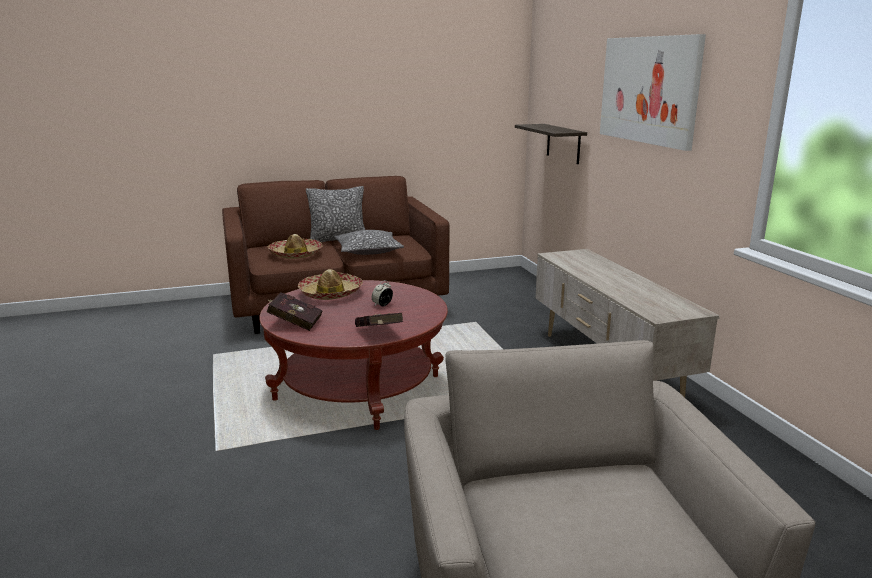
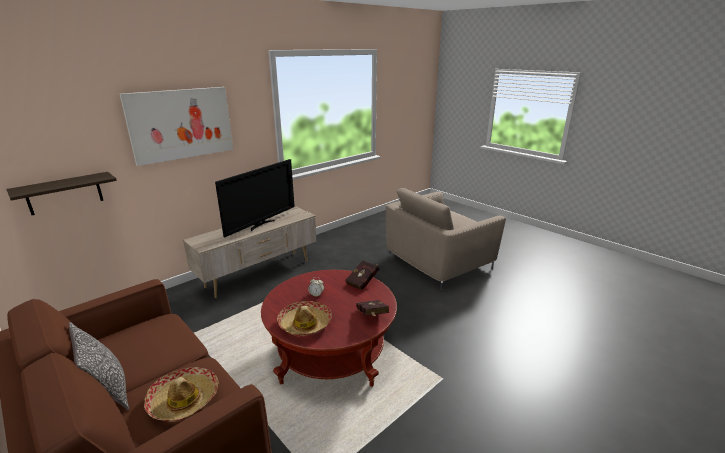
camera: 115 degrees left, 5 degrees up
pillow [334,230,404,255] -> none
none -> television [215,159,295,237]

